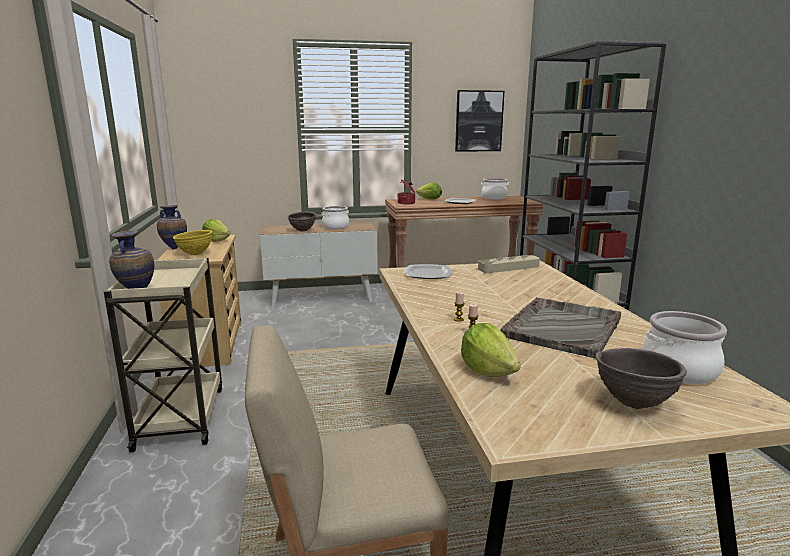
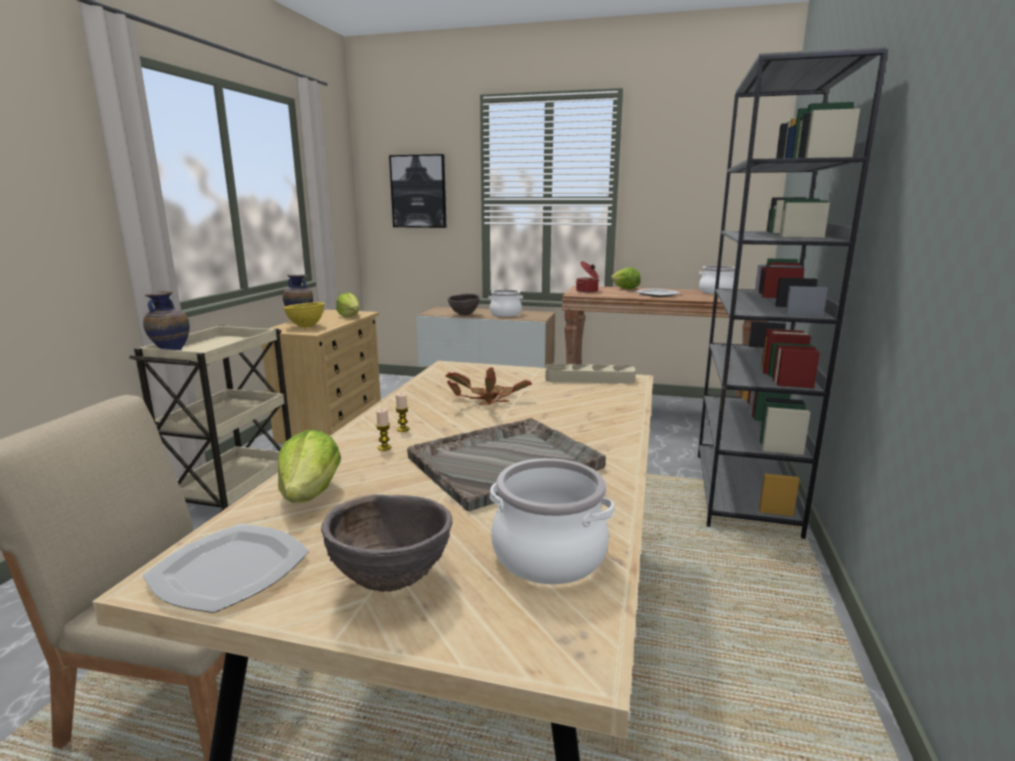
camera: 25 degrees right, 0 degrees up
plate [404,264,453,279] -> plate moved to [143,524,309,613]
picture [455,90,504,152] -> picture moved to [389,154,447,228]
none -> potted plant [445,367,532,405]

